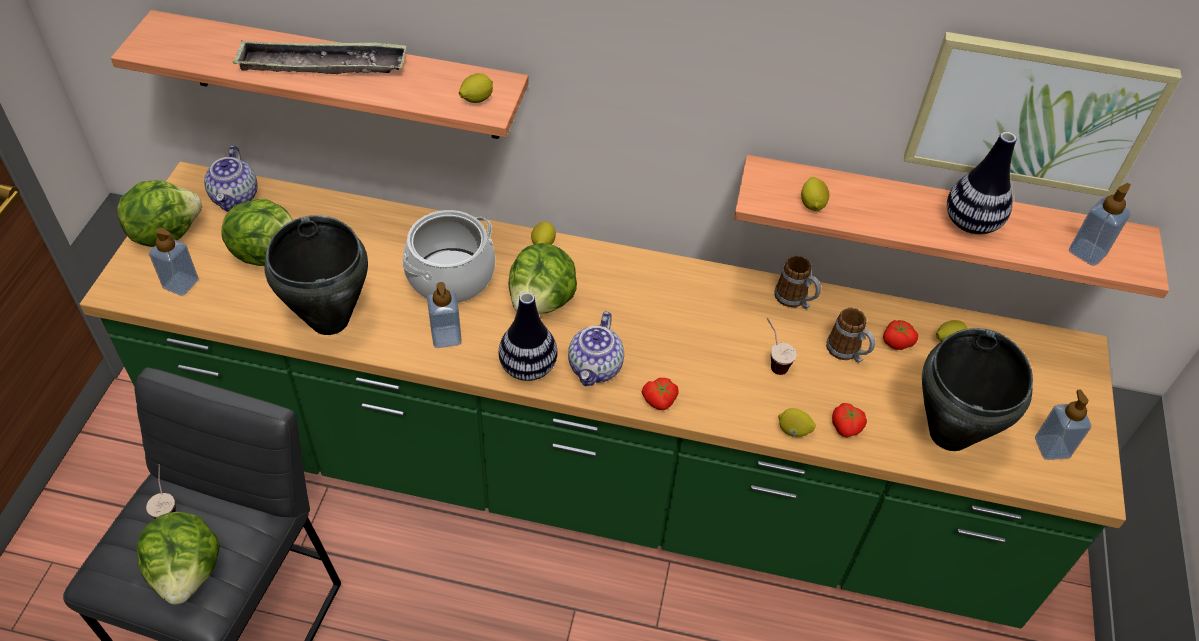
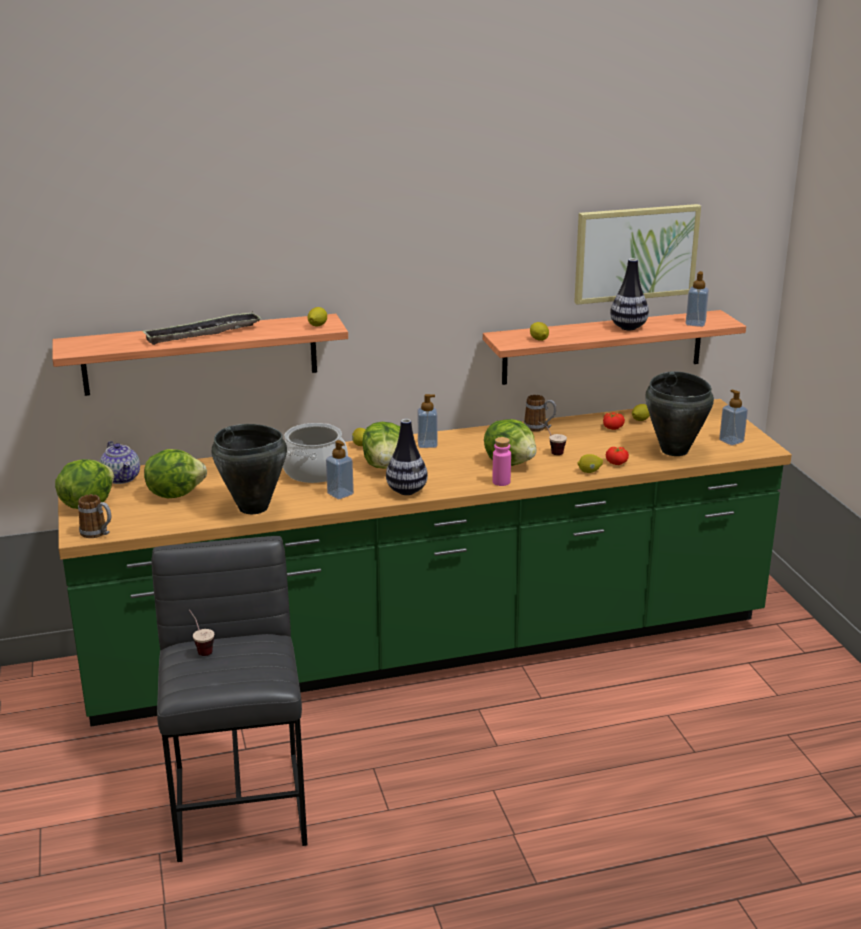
camera: 25 degrees left, 25 degrees down
lettuce [137,512,220,604] -> lettuce moved to [484,419,536,466]
soap dispenser [149,228,199,296] -> soap dispenser moved to [418,394,438,448]
teapot [568,311,624,386] -> none
tomato [642,378,679,410] -> pink bottle [492,437,511,486]
mug [826,307,875,363] -> mug moved to [78,494,111,538]

